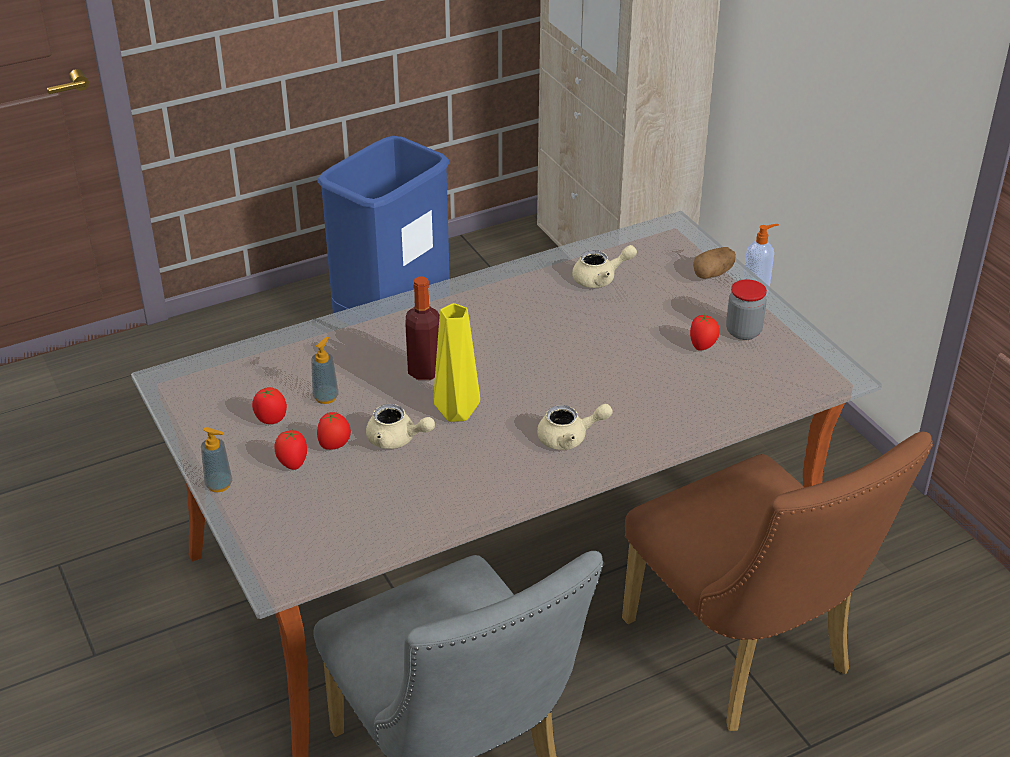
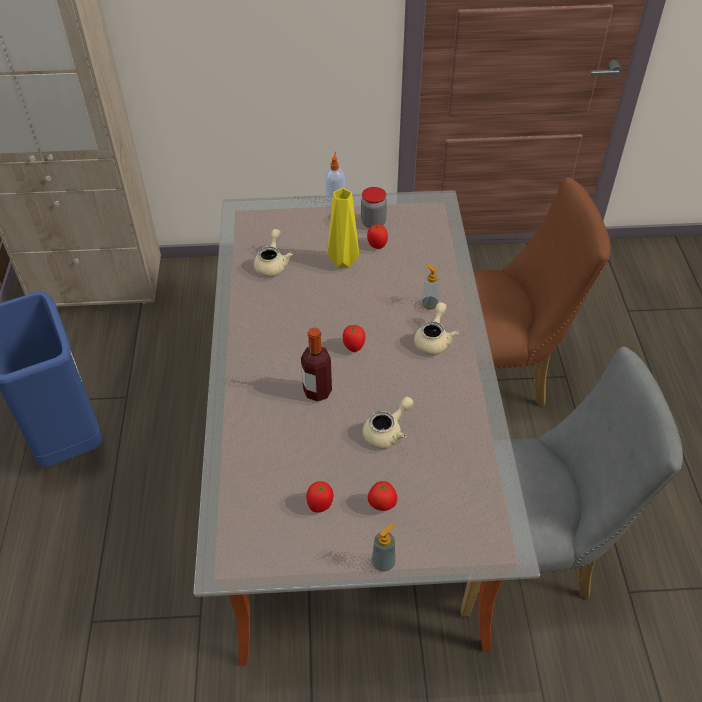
camera: 65 degrees left, 10 degrees up
soap dispenser [311,337,338,404] -> soap dispenser moved to [421,263,440,309]
tomato [317,412,351,450] -> tomato moved to [343,325,365,352]
yellow vase [433,303,480,422] -> yellow vase moved to [327,188,359,268]
potato [693,247,736,279] -> none

